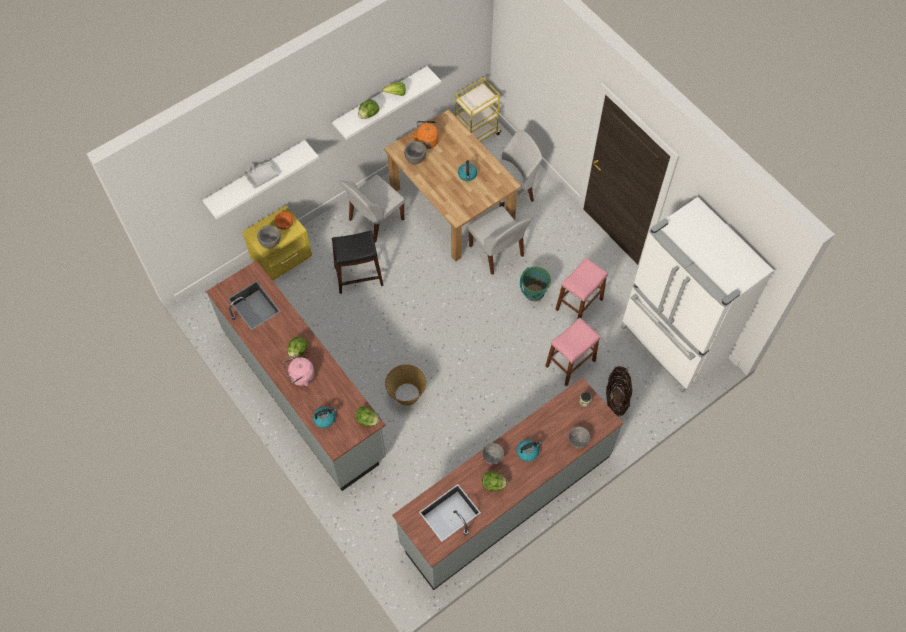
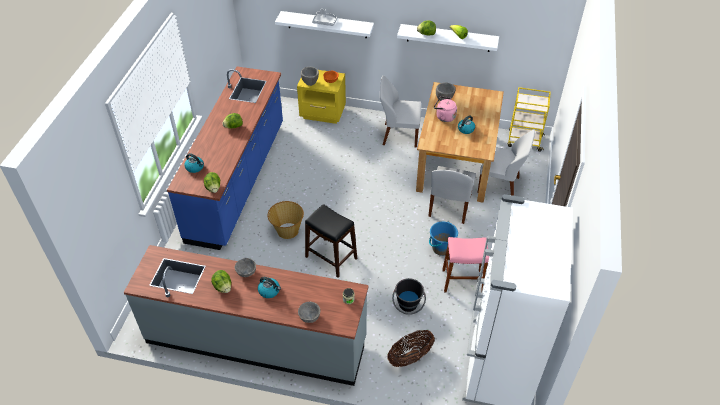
camera: 50 degrees right, 15 degrees down
grey counter [206,260,386,491] -> blue counter [167,66,283,250]
pink kettle [283,357,315,386] -> pink kettle moved to [434,97,457,122]
black stool [332,231,384,294] -> black stool moved to [305,204,357,278]
orange kettle [411,121,439,149] -> none
green bucket [520,267,551,301] -> blue bucket [429,221,458,256]
pink stool [545,318,600,386] -> black bucket [392,278,426,315]

